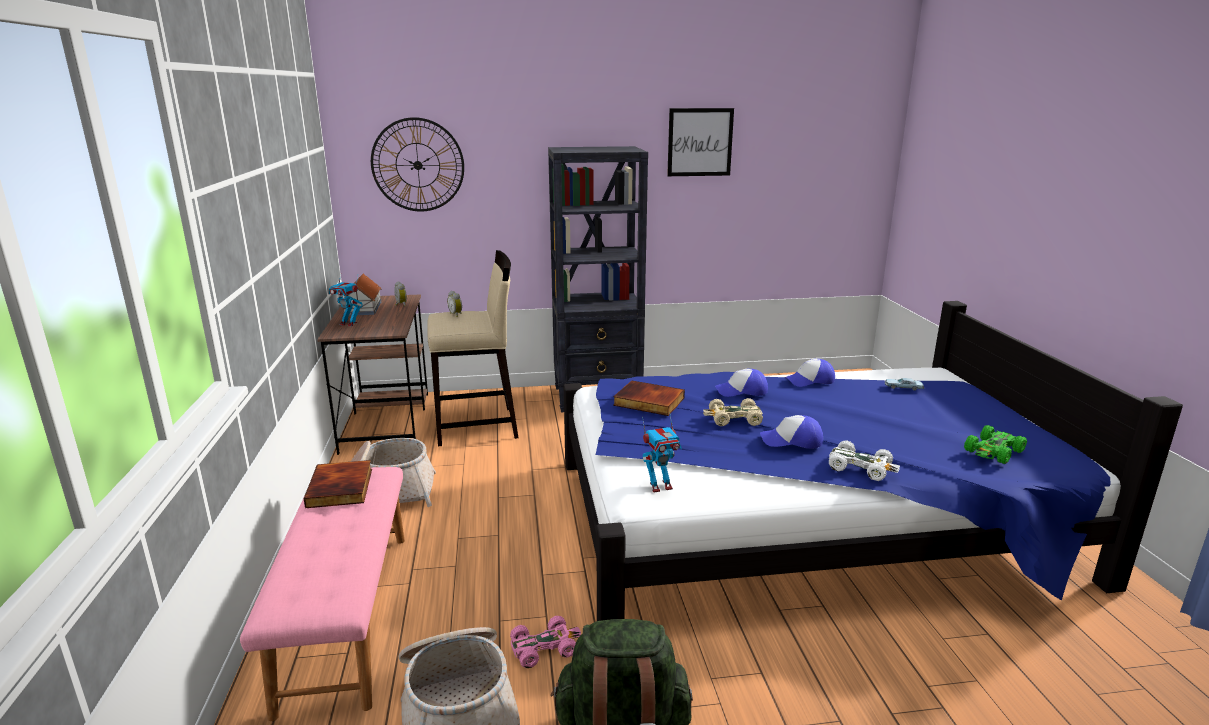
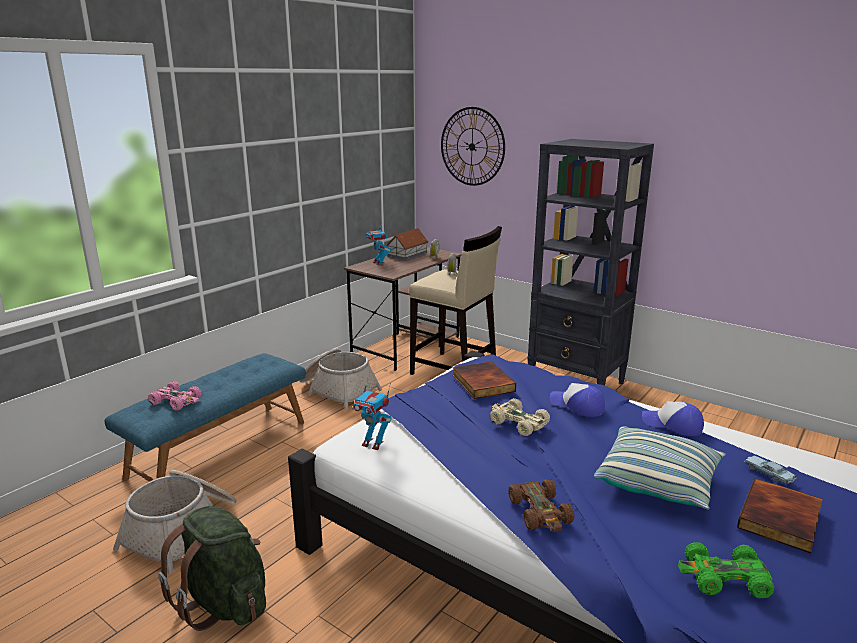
camera: 45 degrees right, 0 degrees up
pink bench [240,467,405,721] -> blue bench [105,353,306,482]
book [304,460,372,508] -> book moved to [737,478,822,554]
pink toy car [510,616,581,668] -> pink toy car moved to [148,381,201,410]
picture [667,108,734,176] -> none
cap [760,415,823,449] -> none
white toy car [829,440,900,481] -> brown toy car [508,479,574,532]
none -> pillow [594,426,726,510]

